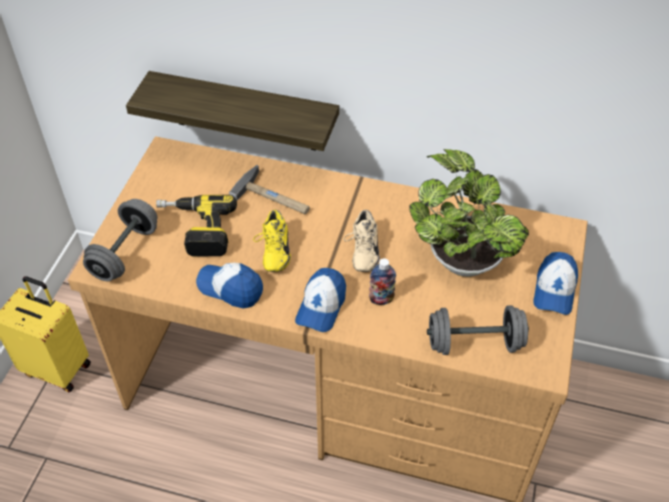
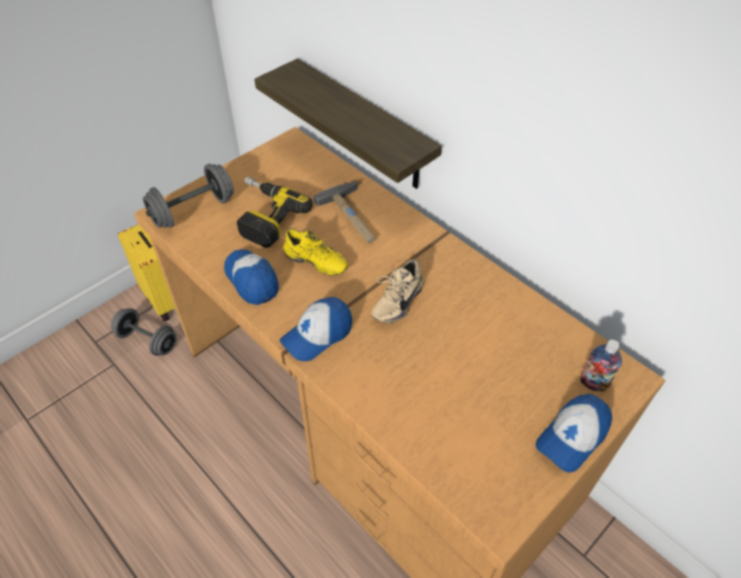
camera: 30 degrees right, 0 degrees up
yellow shoe [253,210,291,272] -> yellow shoe turned 90 degrees counterclockwise [283,228,348,276]
bottle [369,258,396,305] -> bottle moved to [580,340,622,391]
potted plant [409,149,529,277] -> none
grey dumbbell [427,305,529,355] -> grey dumbbell moved to [111,308,177,356]

